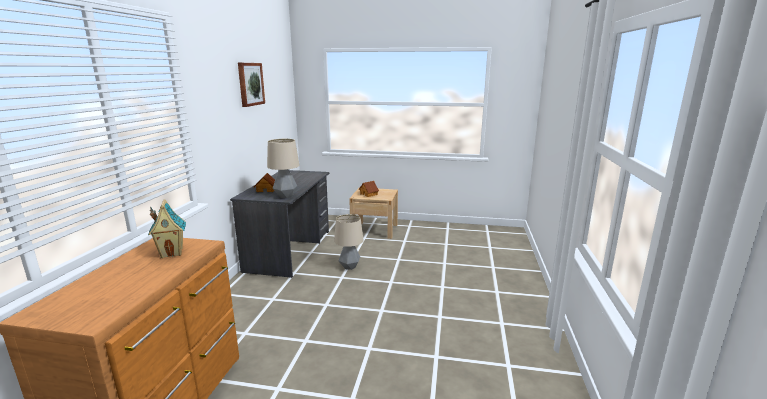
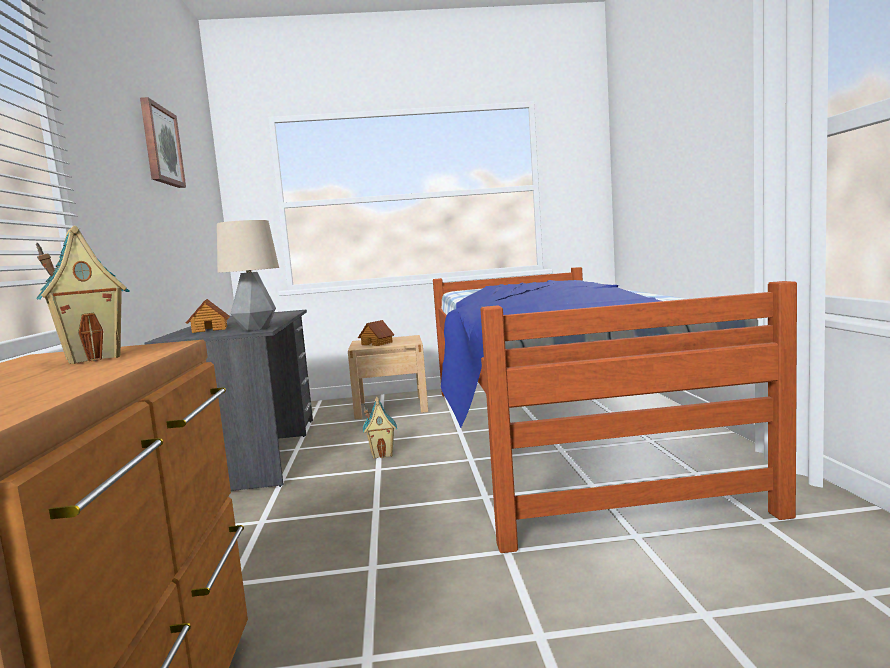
camera: 15 degrees left, 10 degrees down
table lamp [334,214,364,270] -> toy house [363,397,397,459]
none -> bed [433,267,797,553]

